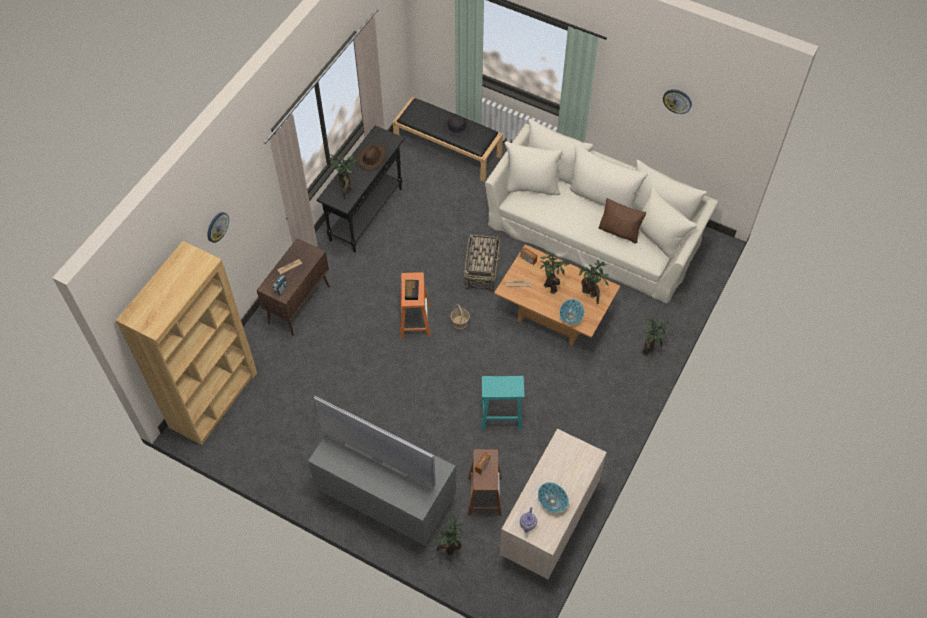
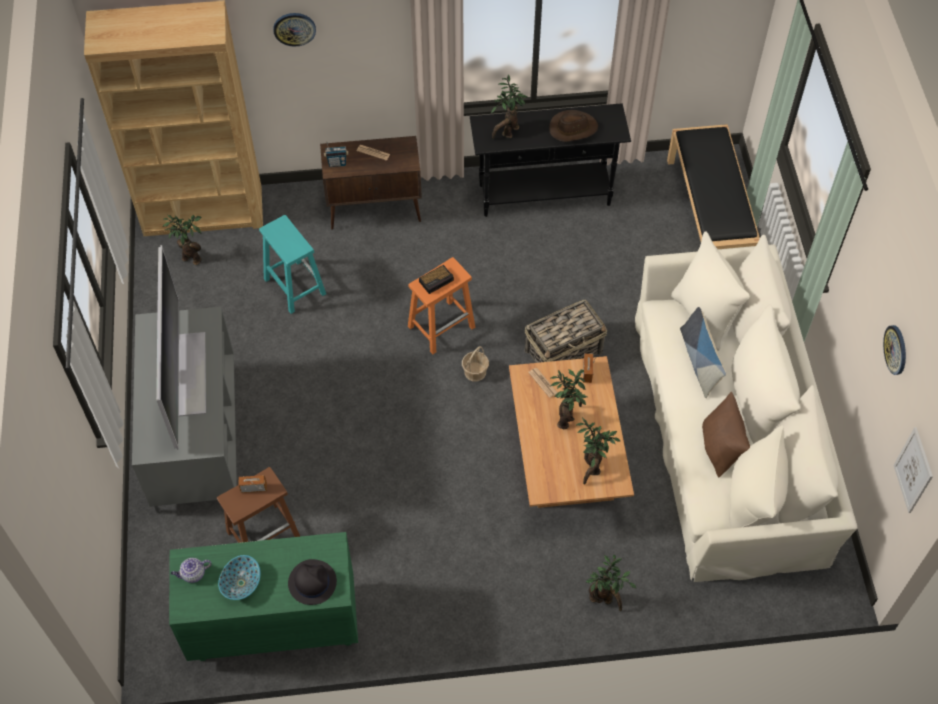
camera: 55 degrees right, 0 degrees up
potted plant [432,516,463,556] -> potted plant moved to [162,215,202,265]
black hat [444,114,470,136] -> black hat moved to [288,559,337,605]
turquoise stool [481,376,524,430] -> turquoise stool moved to [259,215,326,314]
beige dresser [500,429,607,579] -> green dresser [169,532,358,661]
bowl [559,299,584,324] -> none
none -> pillow [680,307,726,398]
none -> picture [893,427,933,513]

